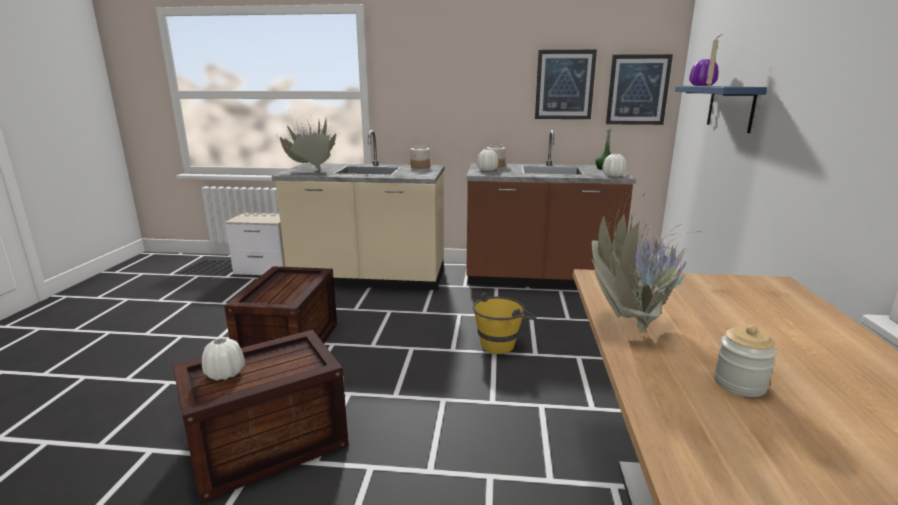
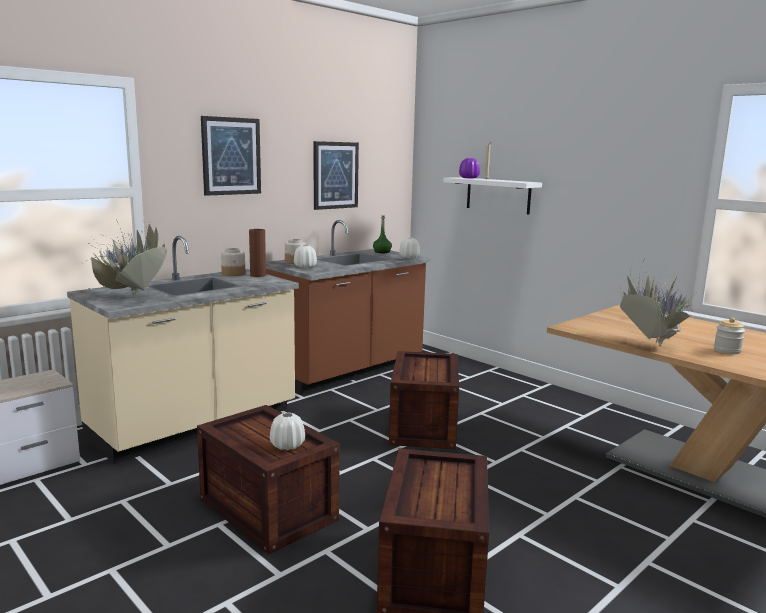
camera: 50 degrees left, 5 degrees down
white vase [202,338,245,381] -> white vase moved to [270,412,305,450]
yellow bucket [472,292,536,354] -> crate [389,351,459,449]
picture [606,54,673,125] -> picture moved to [201,116,261,196]
blue shelf [675,86,767,133] -> white shelf [443,177,542,214]
none -> brown vase [249,229,266,277]

